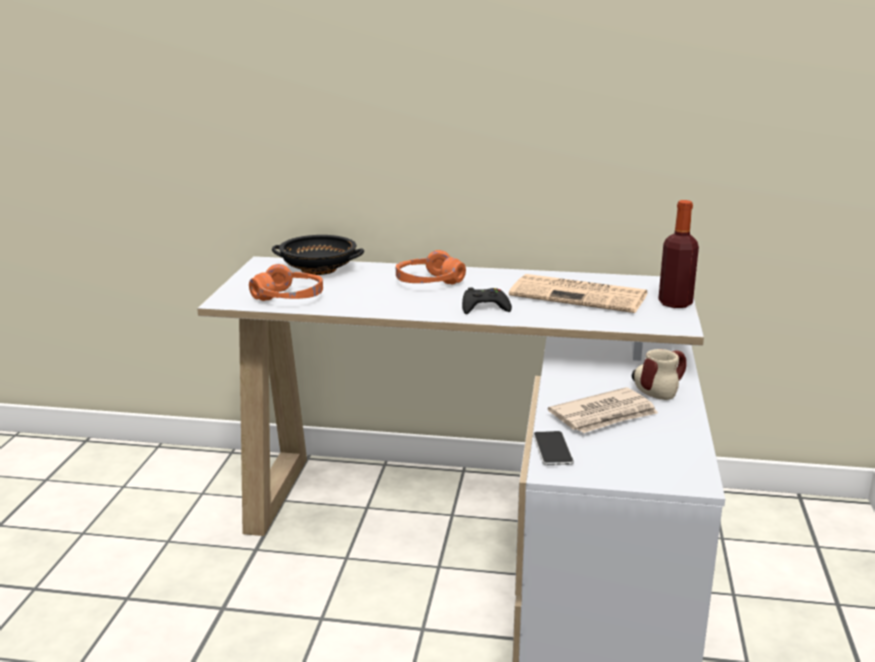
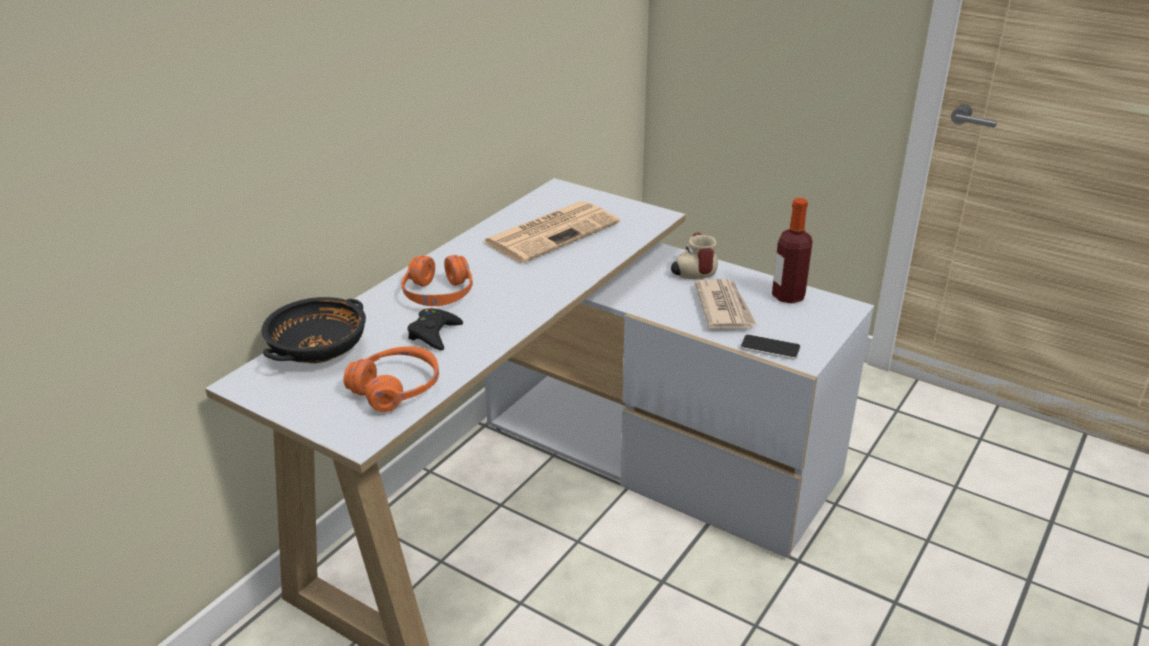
camera: 65 degrees left, 10 degrees up
black game controller [462,287,512,314] -> black game controller moved to [407,308,463,350]
bottle [658,200,699,308] -> bottle moved to [772,198,813,303]

